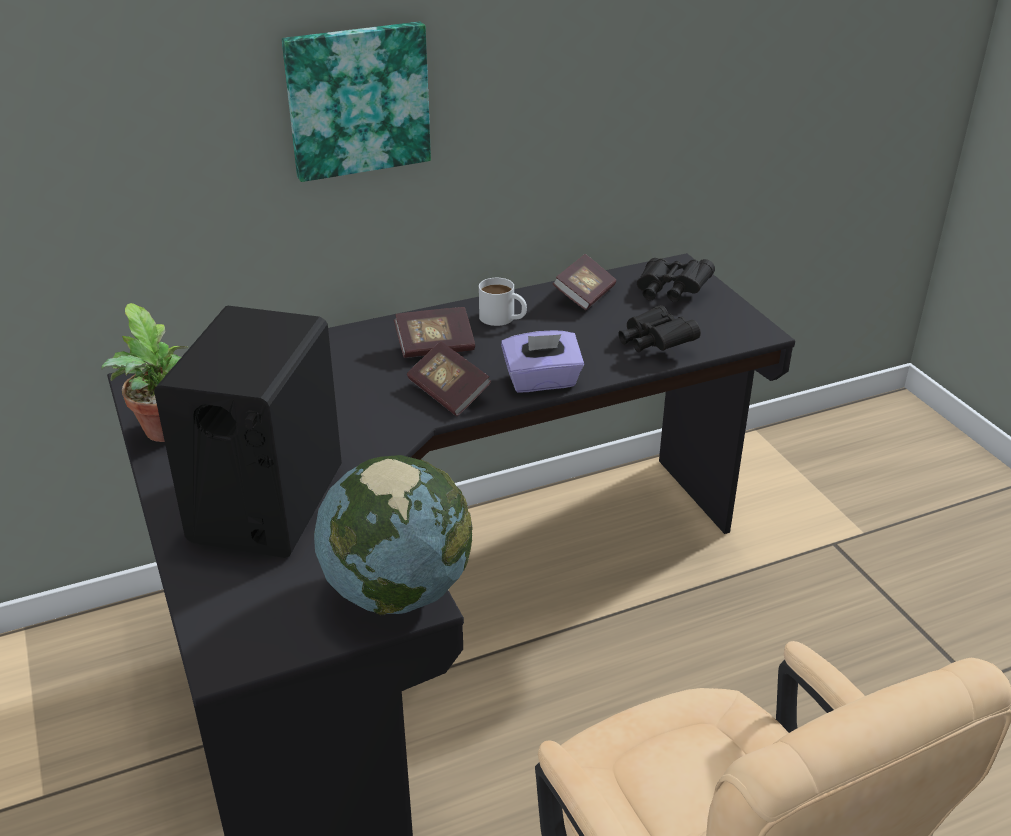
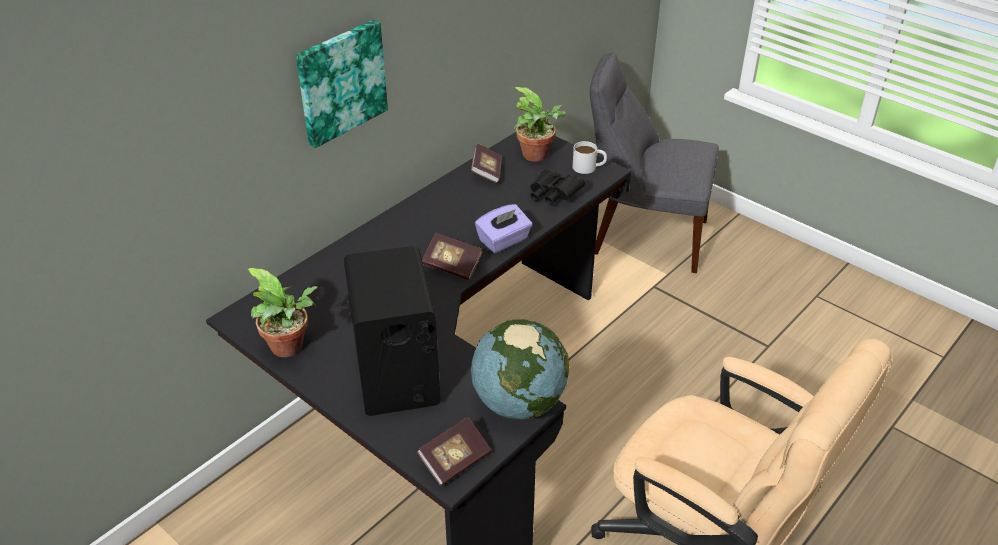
camera: 25 degrees left, 5 degrees up
book [394,307,475,358] -> book moved to [417,417,491,486]
white mug [479,278,527,326] -> white mug moved to [573,141,607,174]
black binoculars [637,258,715,302] -> potted plant [513,87,566,161]
none -> grey chair [590,52,719,273]

